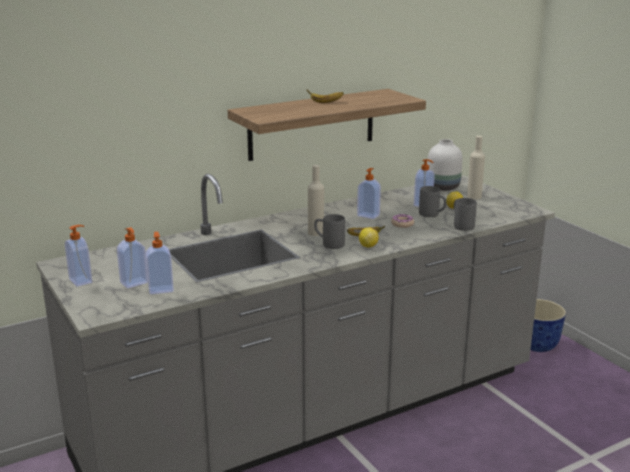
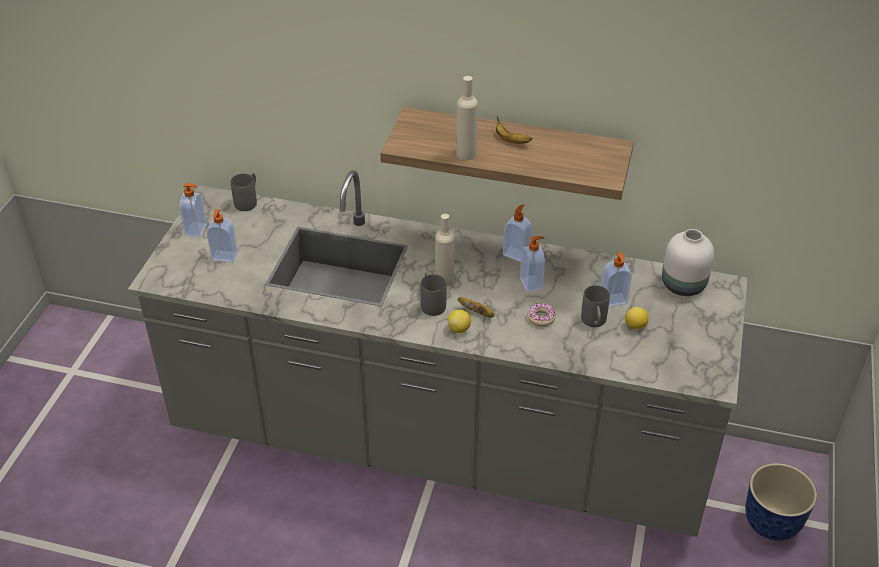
camera: 45 degrees right, 20 degrees up
soap dispenser [146,232,174,294] -> soap dispenser moved to [503,204,532,262]
grey mug [454,198,477,231] -> grey mug moved to [231,173,257,211]
beige bottle [467,136,485,200] -> beige bottle moved to [456,76,478,160]

